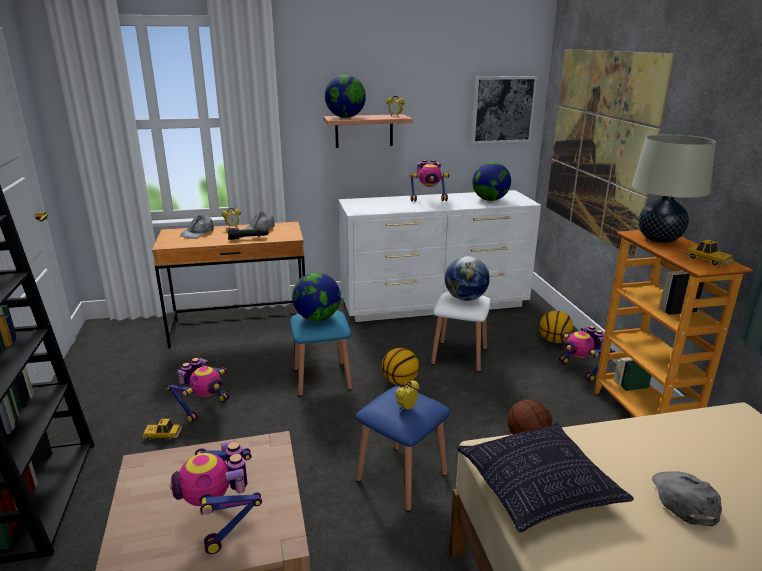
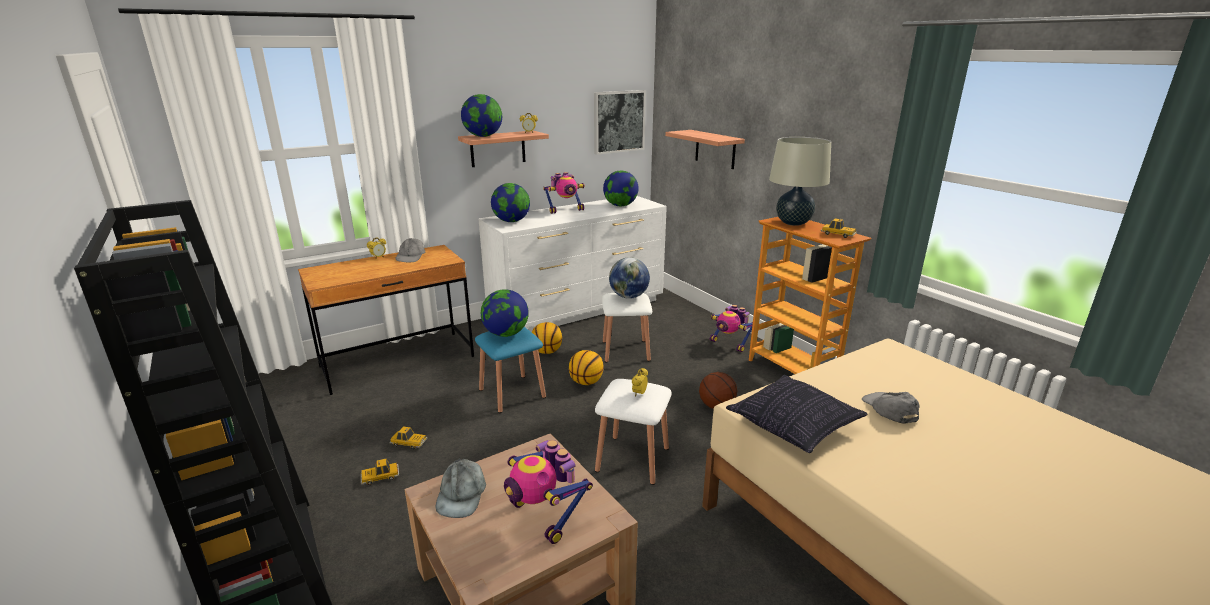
camera: 20 degrees left, 0 degrees up
toy robot [167,358,229,423] -> toy car [389,426,428,449]
grey cap [181,215,214,239] -> grey cap moved to [436,458,486,518]
black flashlight [227,228,269,240] -> none
blue stool [356,386,450,512] -> white stool [595,379,672,485]
basketball [540,311,573,343] -> basketball moved to [532,322,562,354]
picture [546,49,675,258] -> shelf [665,130,745,169]
none -> globe [491,183,530,222]

